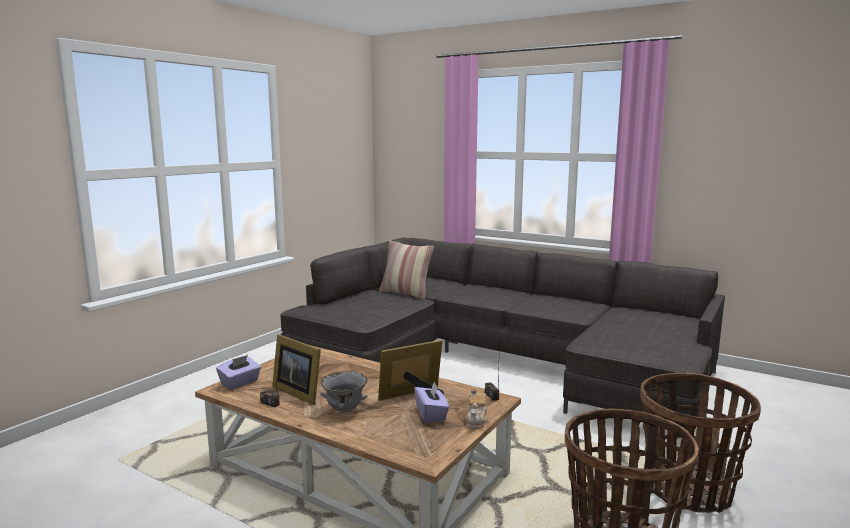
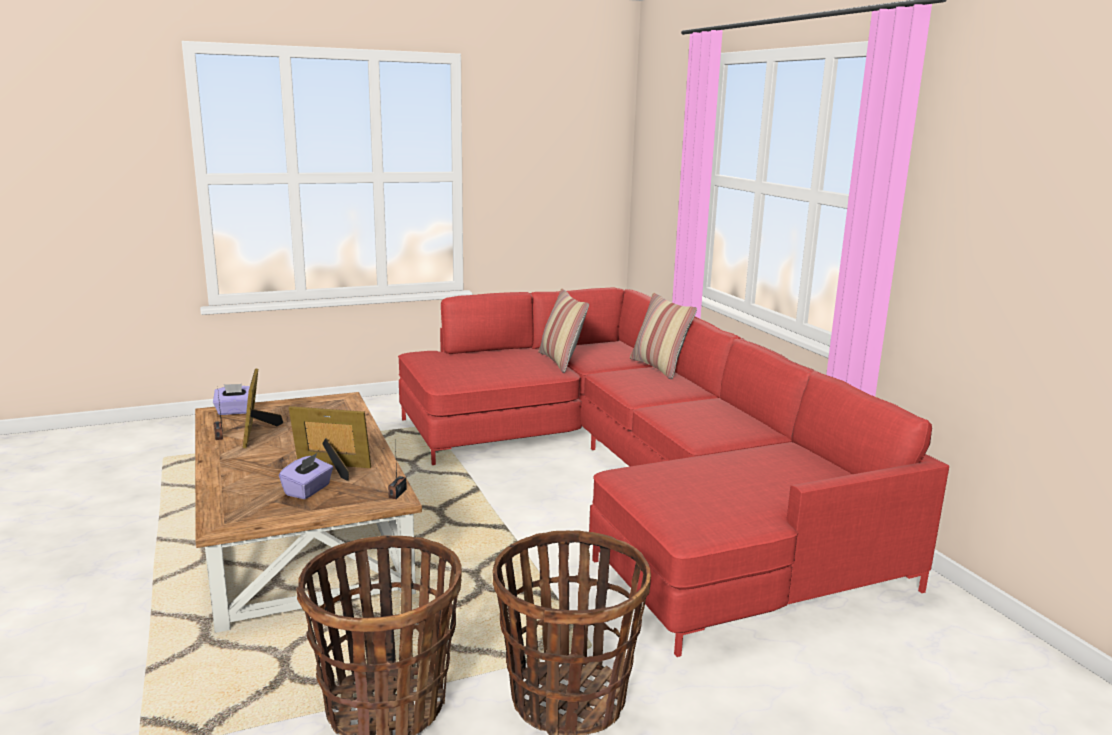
camera: 35 degrees right, 5 degrees up
grey sofa [280,237,725,428] -> red sofa [398,287,949,657]
grey bowl [320,371,368,412] -> none
teapot [466,387,488,429] -> none
none -> pillow [630,293,697,379]

